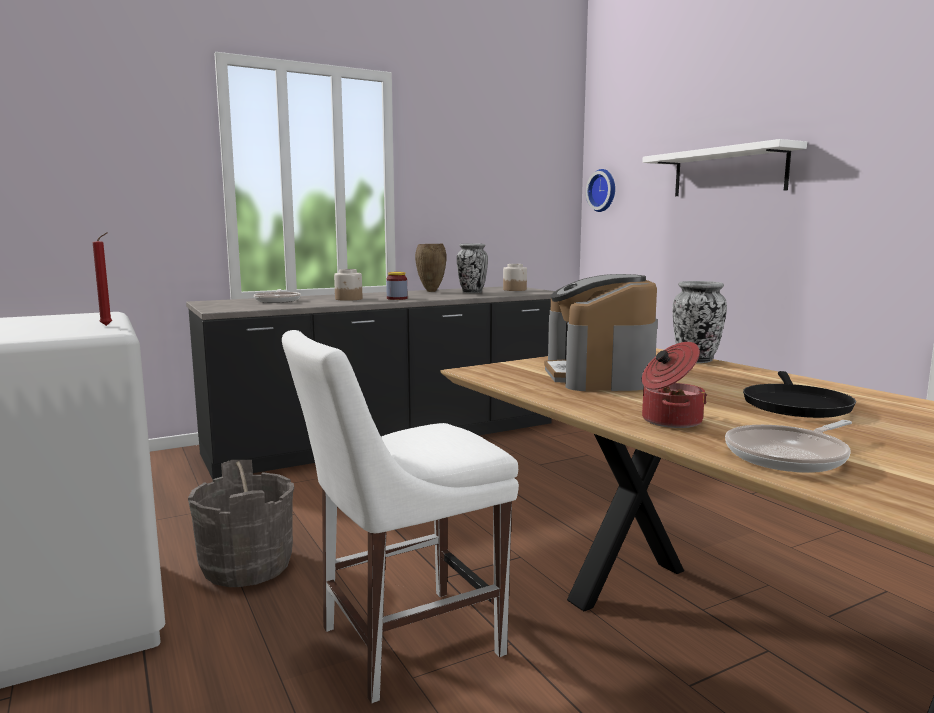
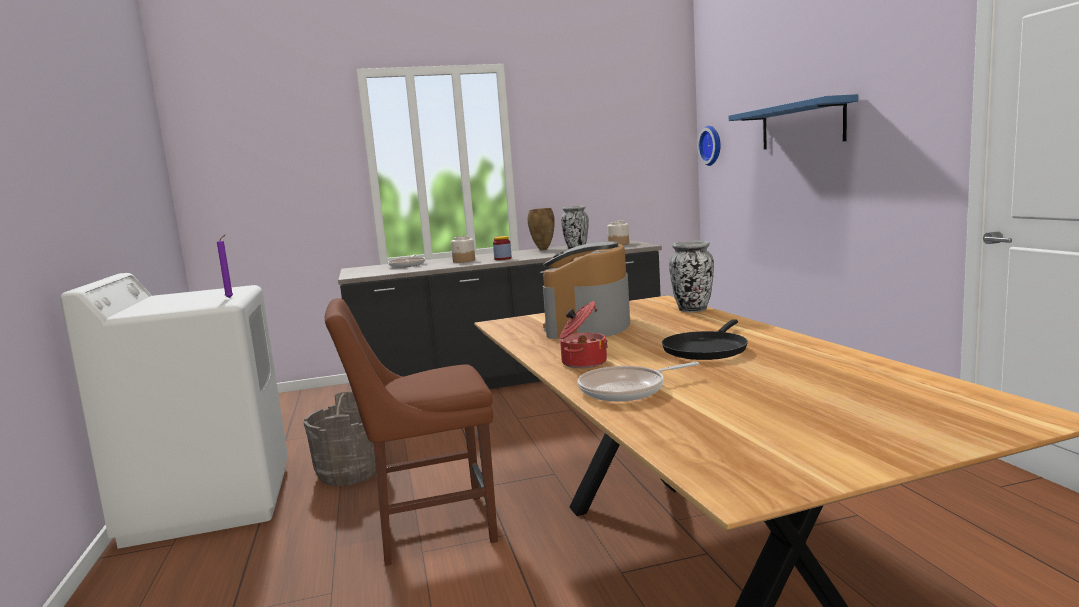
camera: 15 degrees right, 0 degrees up
red candle [93,232,112,326] -> purple candle [217,234,233,298]
white chair [282,330,519,704] -> brown chair [325,298,498,566]
white shelf [642,139,807,196] -> blue shelf [729,94,858,149]

